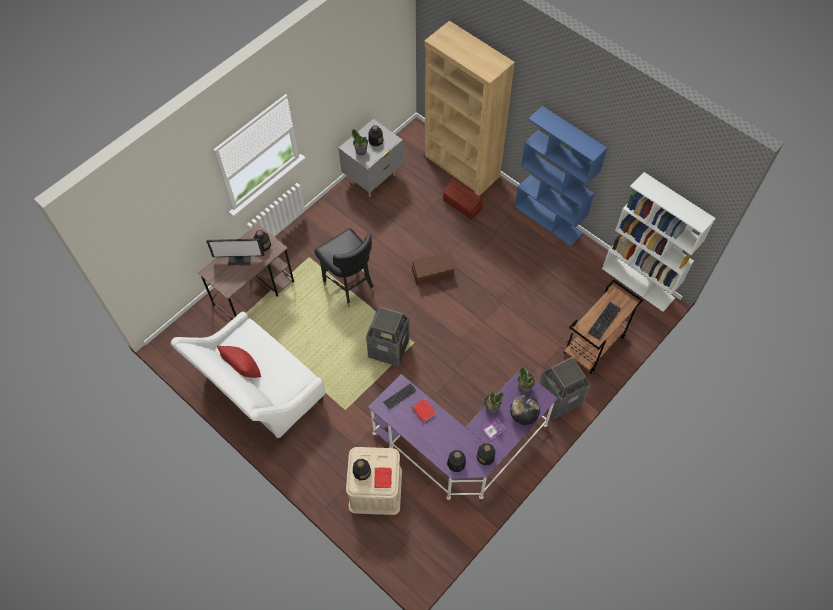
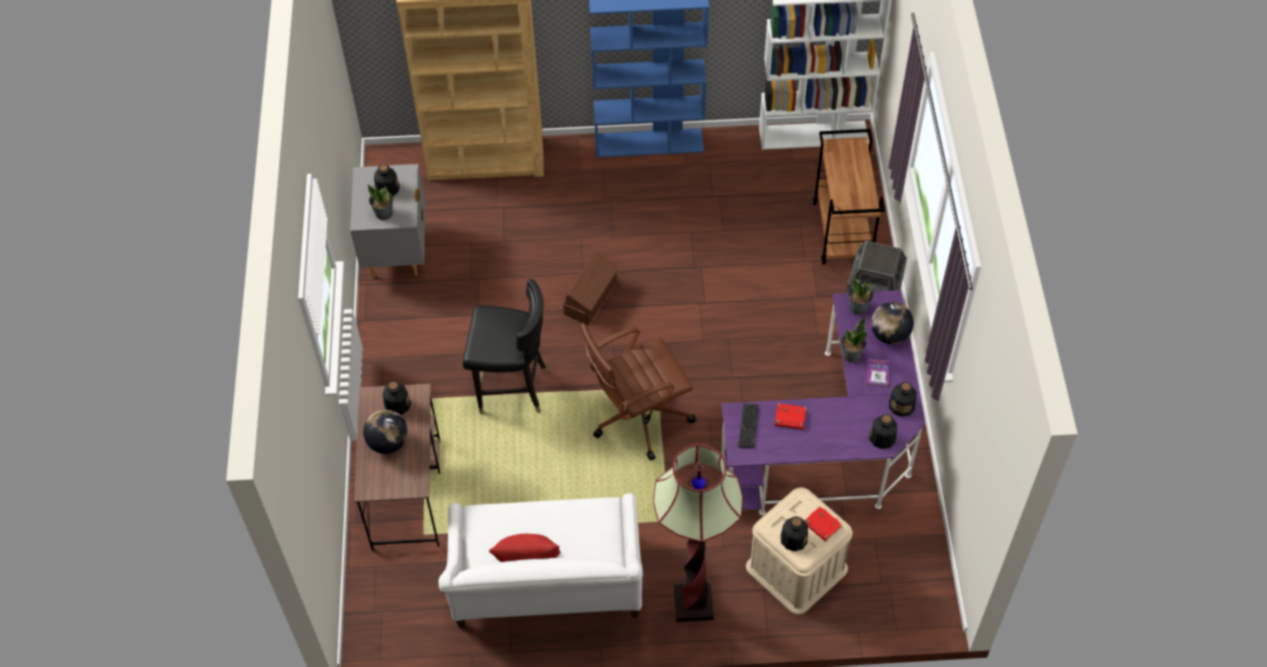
camera: 45 degrees left, 5 degrees down
monitor [206,239,264,266] -> globe [363,410,408,454]
trash can [366,307,409,367] -> brown office chair [580,323,696,461]
brown storage box [442,178,483,220] -> none
keyboard [588,302,621,340] -> none
none -> floor lamp [653,444,743,622]

